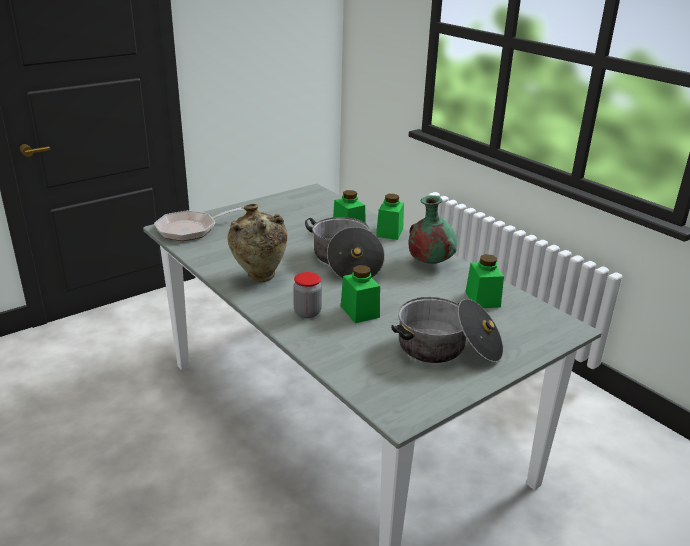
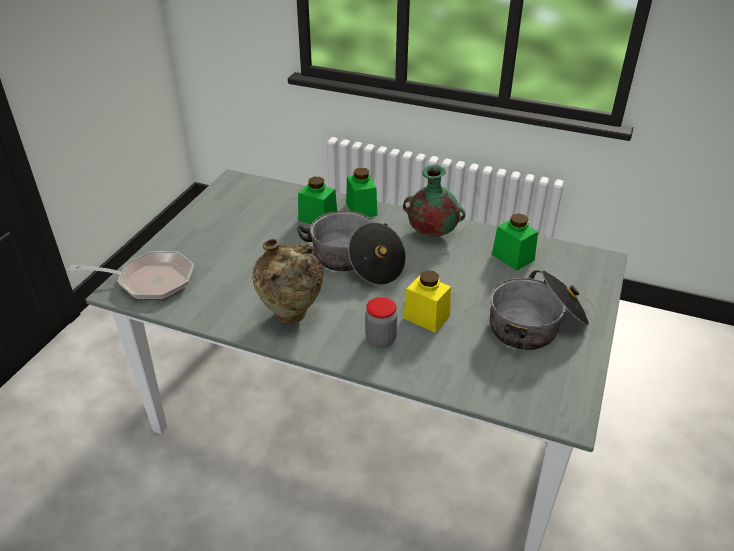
camera: 30 degrees left, 10 degrees up
frying pan [154,207,245,241] -> frying pan turned 120 degrees counterclockwise [68,251,194,300]
green jar [341,265,380,323] -> yellow jar [403,270,451,332]

